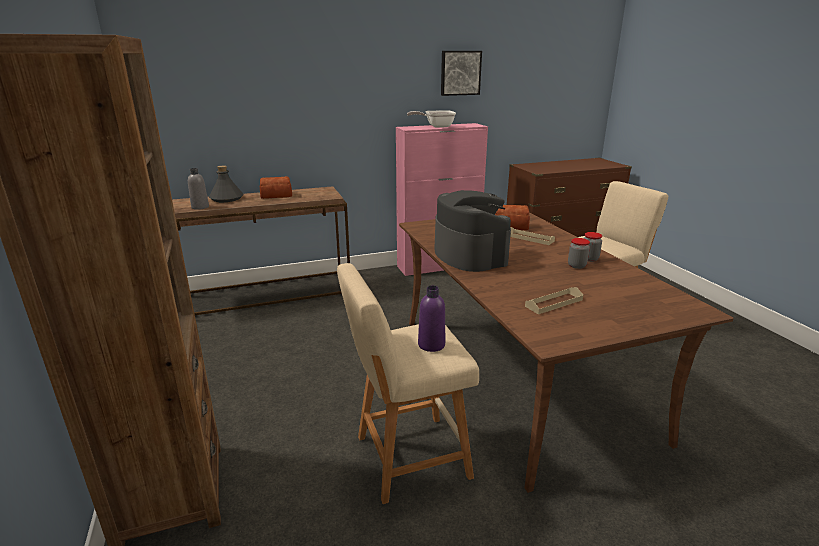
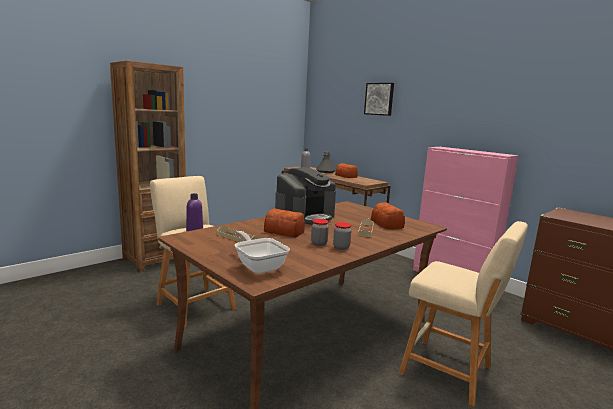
camera: 65 degrees right, 10 degrees down
frying pan [407,110,456,128] -> frying pan moved to [235,231,290,274]
picture [441,51,482,96] -> picture moved to [364,83,394,116]
none -> bread [264,208,305,237]

